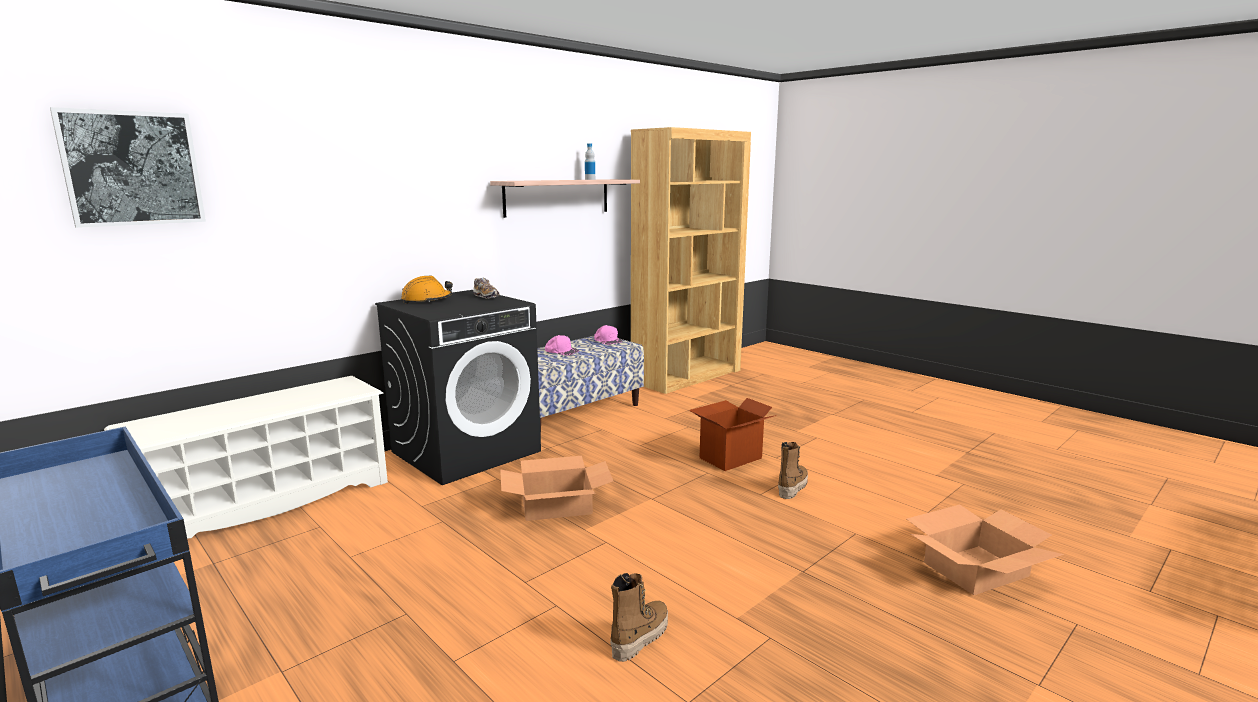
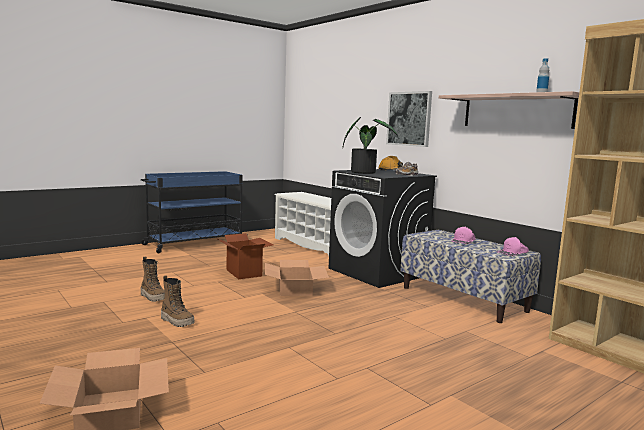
camera: 95 degrees right, 5 degrees down
picture [50,107,206,228] -> picture moved to [386,91,432,147]
cardboard box [689,398,777,471] -> cardboard box moved to [216,233,273,279]
boot [778,442,808,499] -> boot moved to [161,275,195,327]
none -> potted plant [343,117,398,174]

